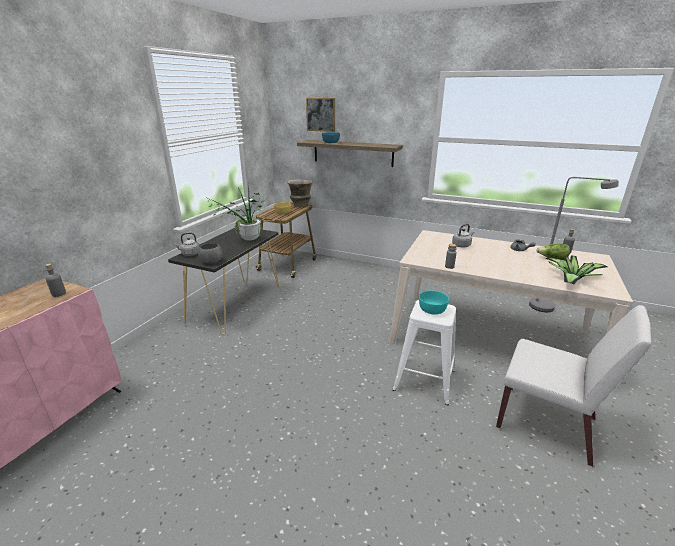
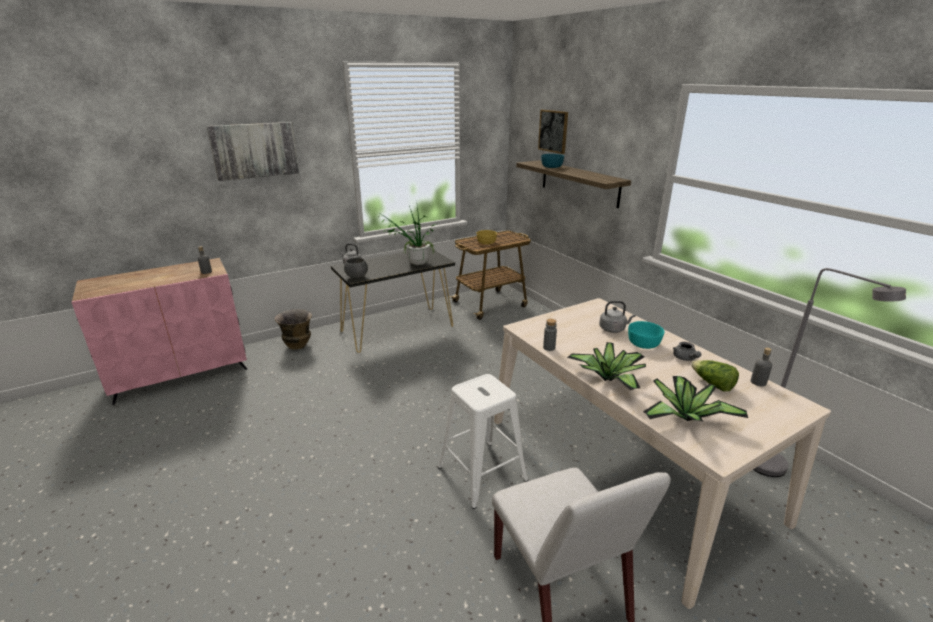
camera: 35 degrees right, 0 degrees up
vase [287,179,313,207] -> vase moved to [275,309,312,350]
turquoise bowl [419,290,449,315] -> turquoise bowl moved to [628,321,664,349]
none -> picture [207,122,299,181]
none -> potted plant [567,342,646,390]

